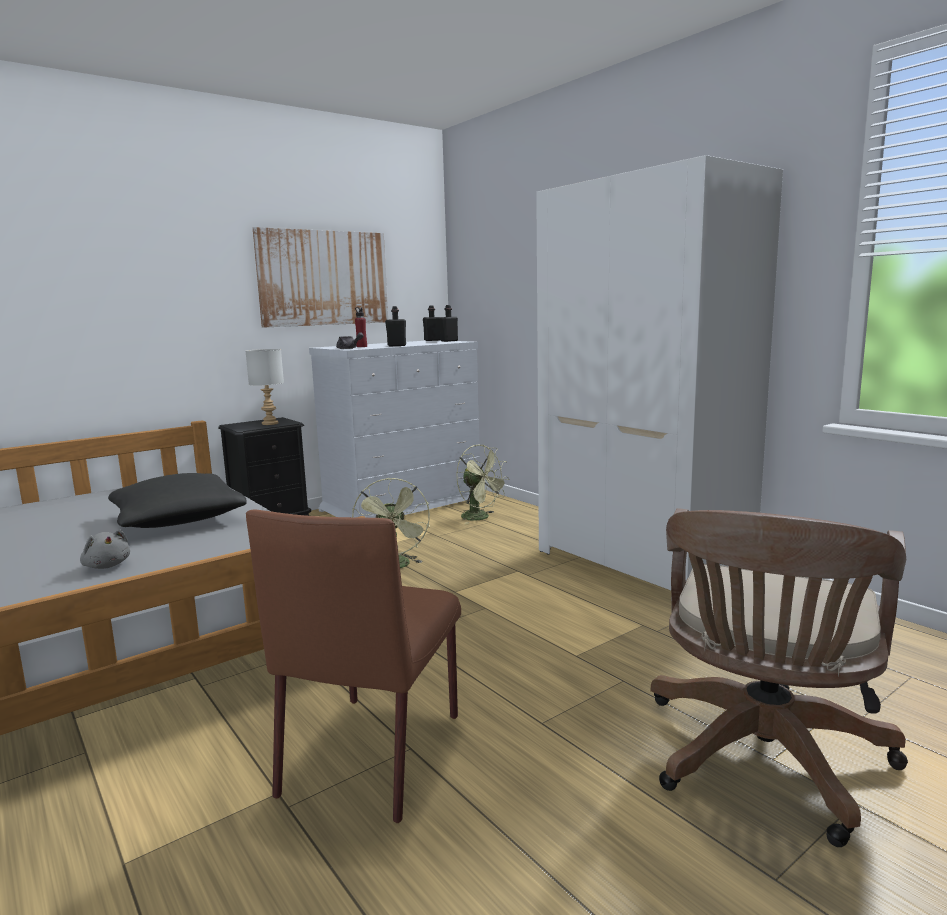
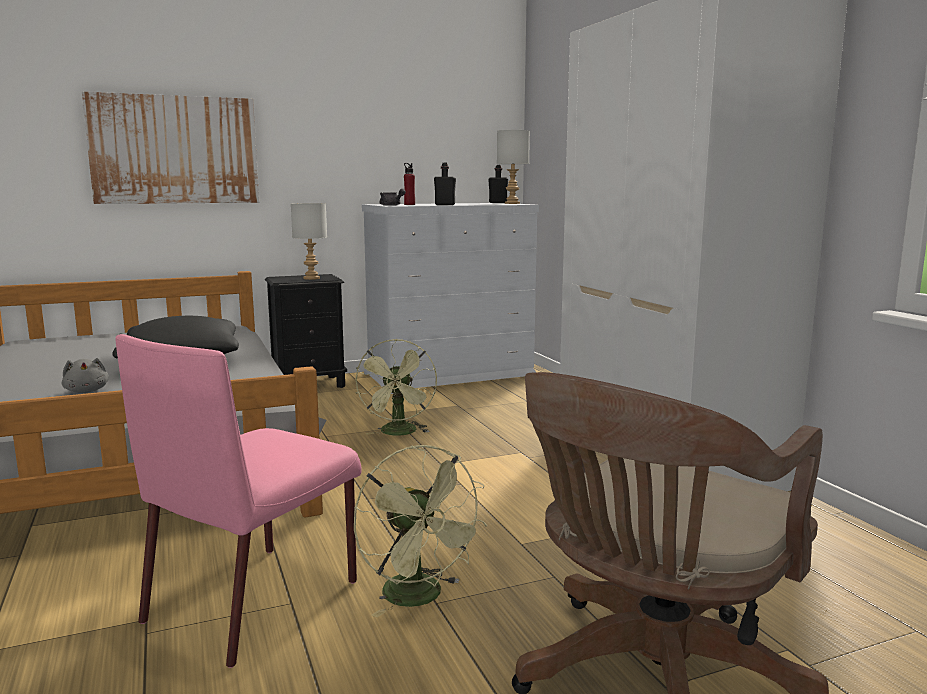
camera: 15 degrees right, 0 degrees up
brown chair [246,509,461,823] -> pink chair [115,334,362,668]
picture [253,227,388,328] -> picture moved to [82,92,259,204]
black bottle [440,305,458,342] -> grey table lamp [497,130,530,204]
green fan [456,445,509,524] -> green fan moved to [354,445,487,618]

